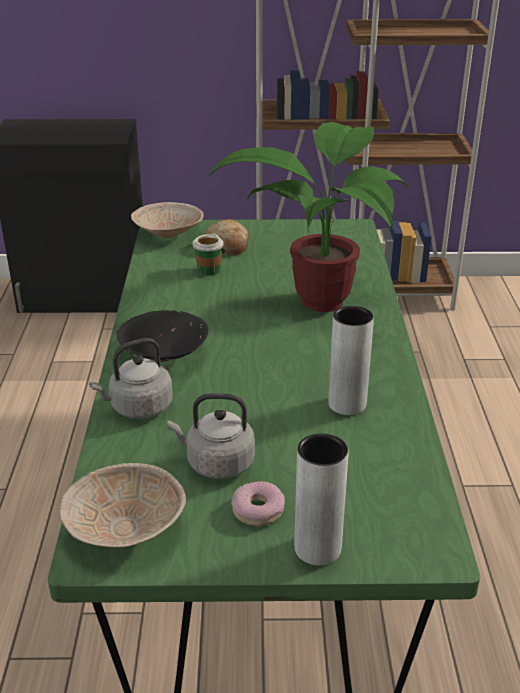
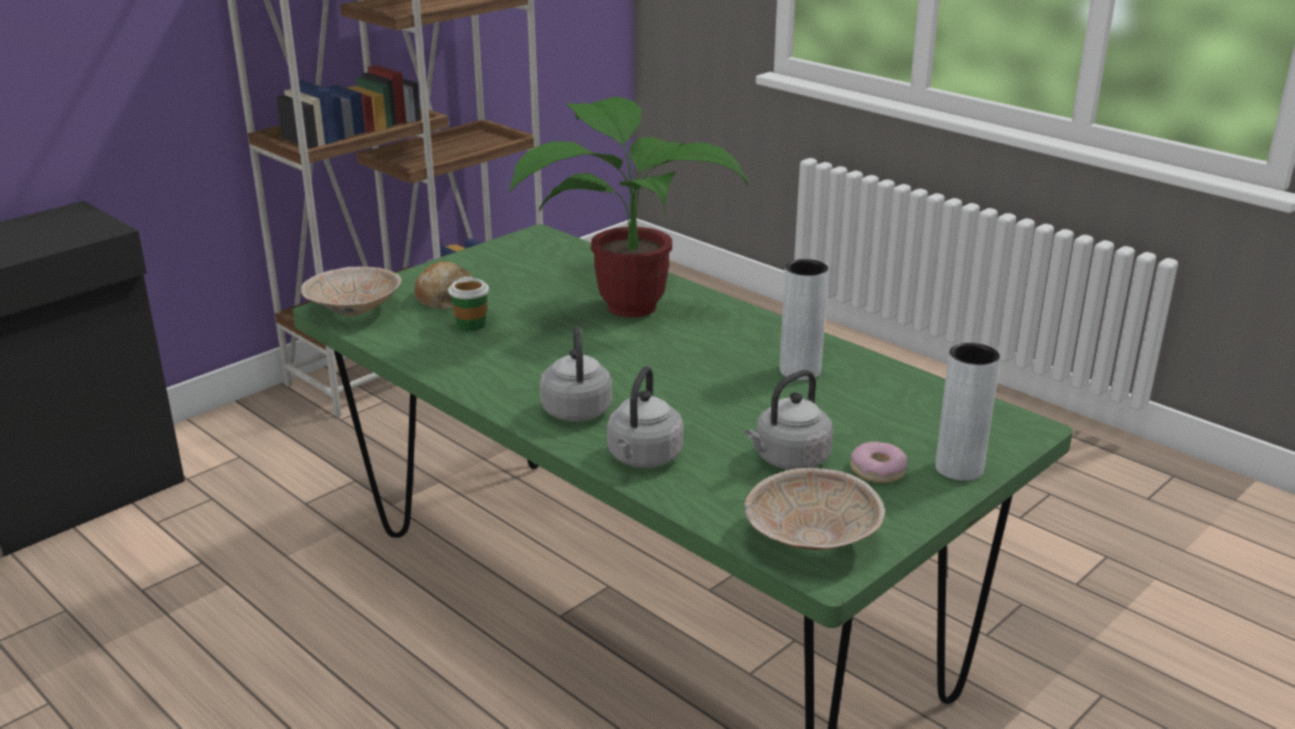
camera: 45 degrees left, 5 degrees down
black bowl [116,310,208,362] -> grey kettle [540,326,612,422]

